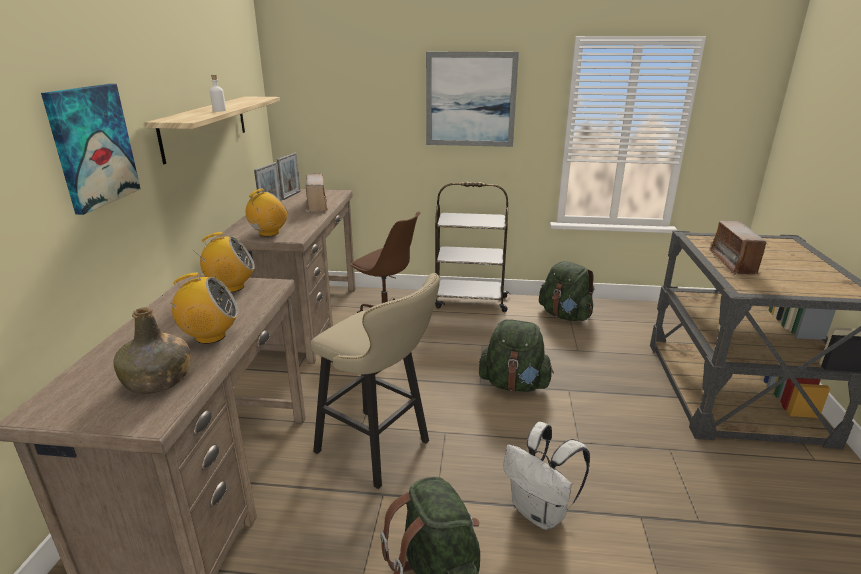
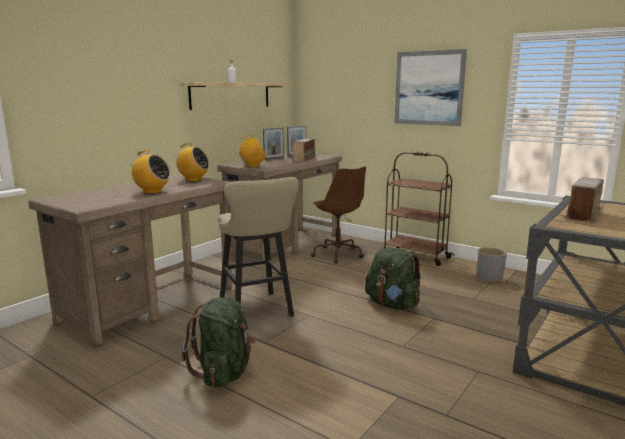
camera: 30 degrees right, 10 degrees down
picture [41,84,141,215] -> none
green bottle [113,307,190,394] -> none
grey cart [435,182,511,312] -> brown cart [384,151,455,266]
white backpack [503,422,590,530] -> none
green backpack [539,261,594,321] -> grey planter [477,247,507,282]

